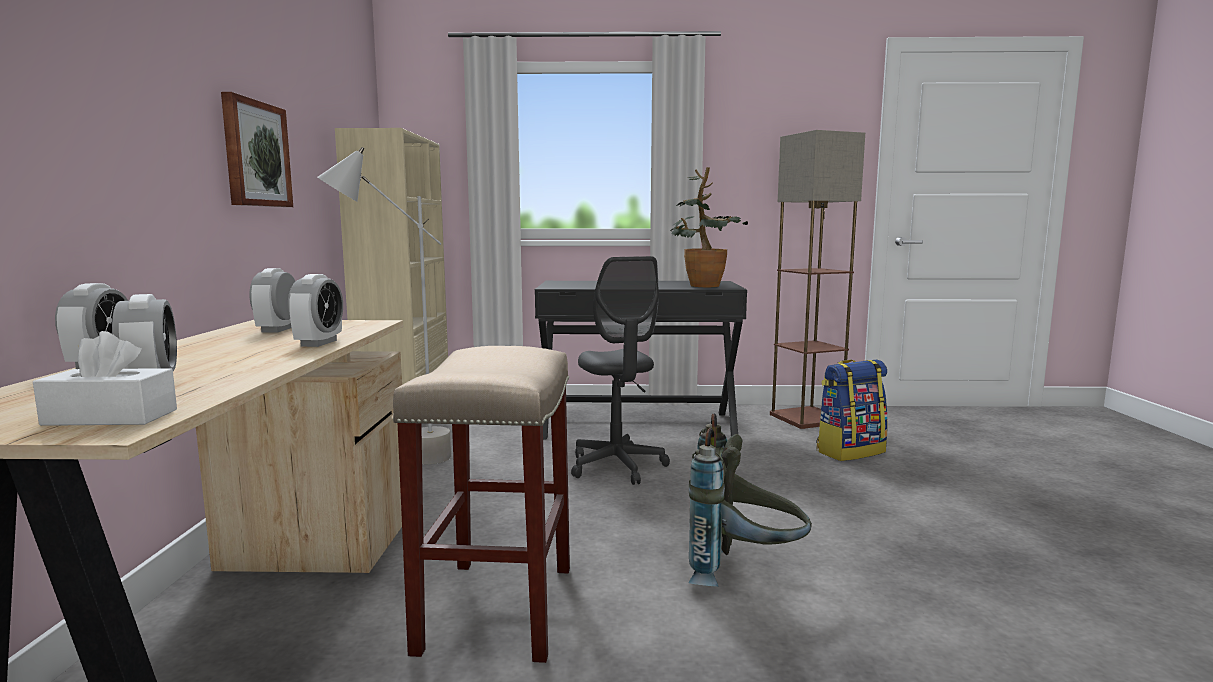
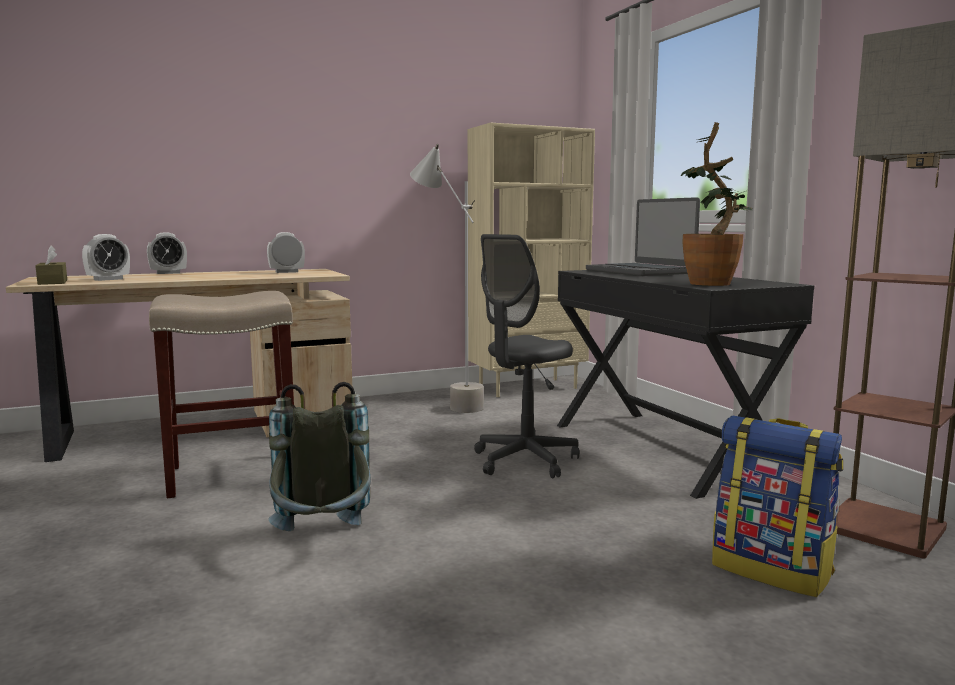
camera: 65 degrees right, 0 degrees up
white tissue box [33,331,177,426] -> brown tissue box [35,246,67,285]
picture [221,92,293,207] -> none
alarm clock [288,274,343,347] -> none
none -> laptop [586,197,700,276]

